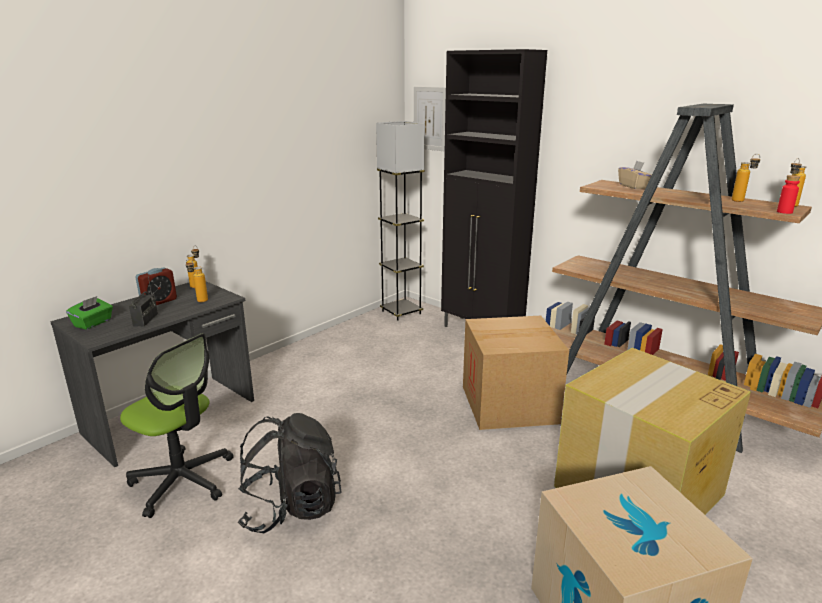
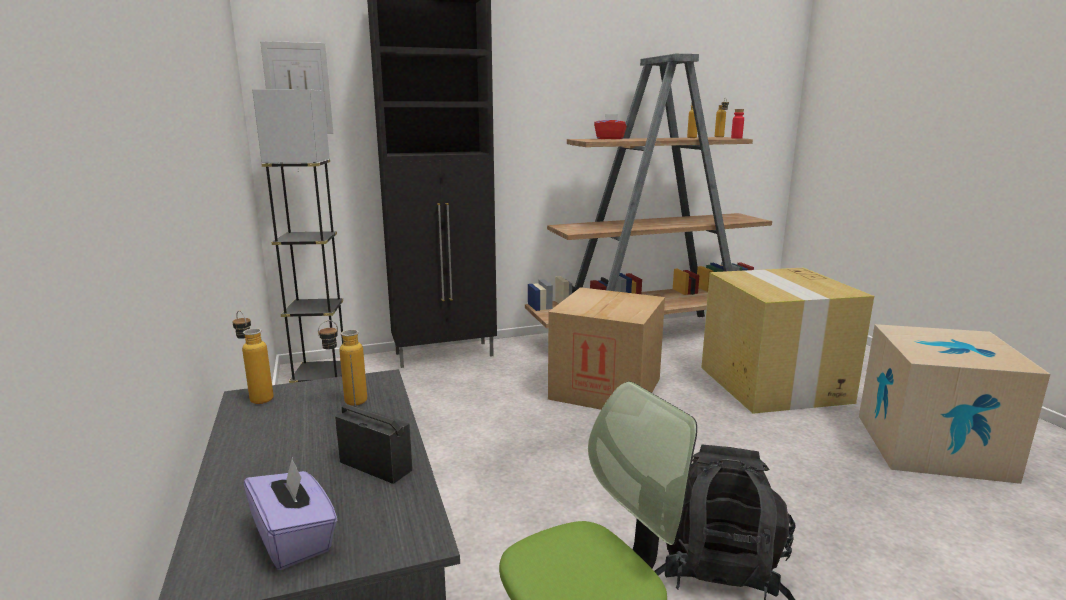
camera: 60 degrees left, 5 degrees down
green tissue box [66,296,113,330] -> purple tissue box [244,456,337,570]
alarm clock [135,267,177,305] -> none
beige tissue box [618,161,652,189] -> red tissue box [594,114,627,139]

